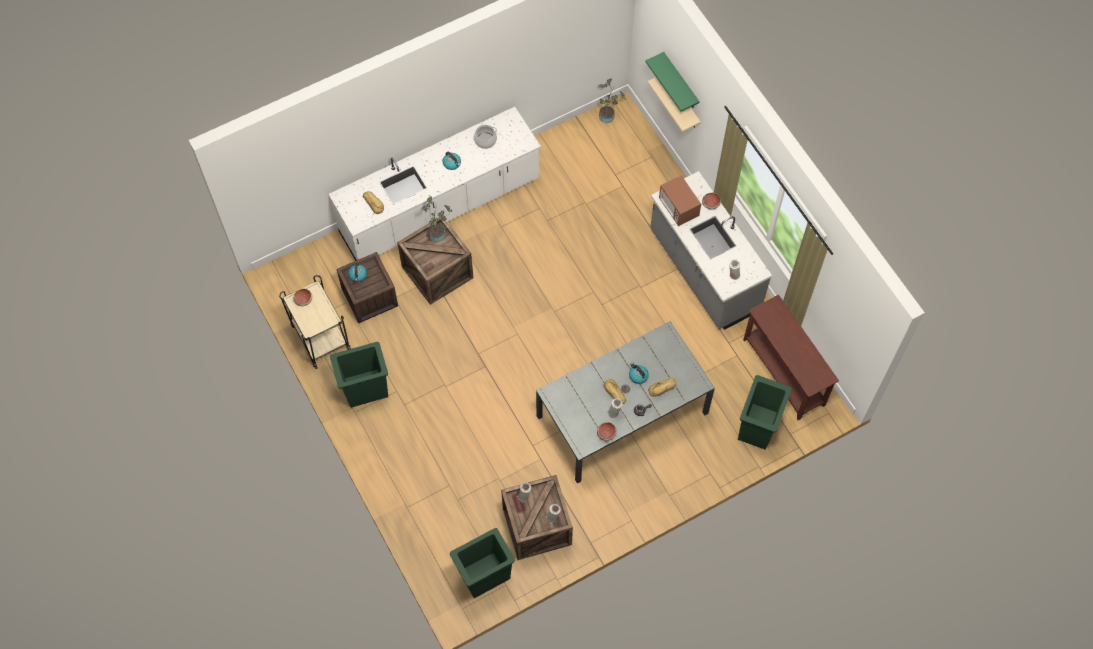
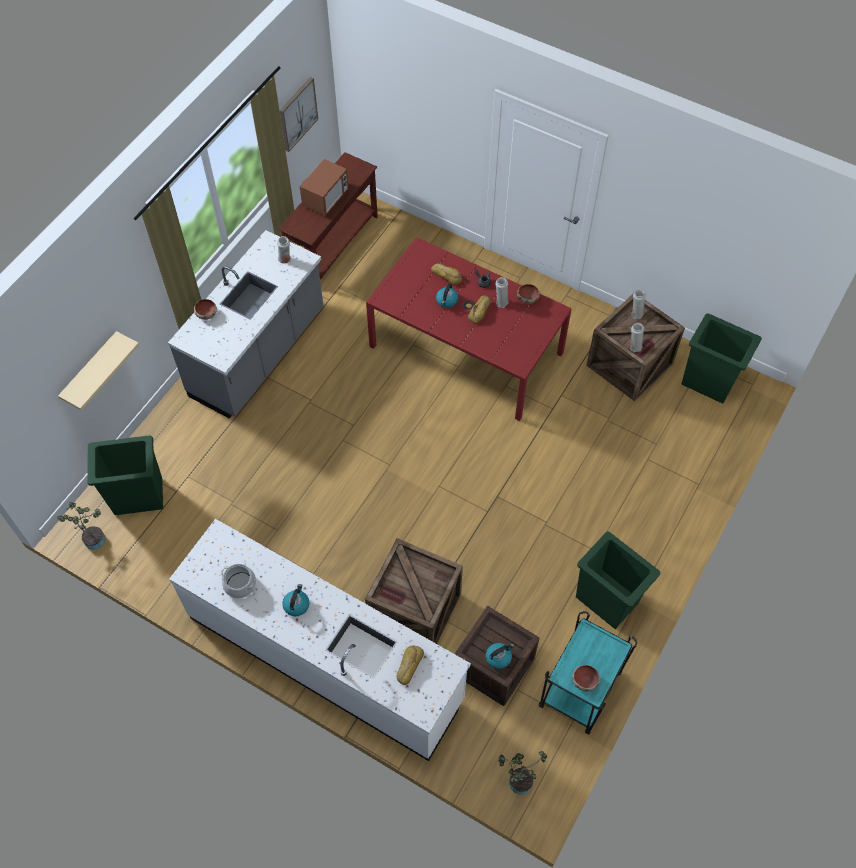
camera: 120 degrees left, 5 degrees down
beige cart [279,275,351,369] -> turquoise cart [539,611,637,735]
potted plant [422,196,452,242] -> potted plant moved to [498,751,547,794]
grey dining table [536,321,715,484] -> red dining table [366,237,572,421]
green shelf [646,52,699,112] -> none
microwave [659,175,701,226] -> microwave moved to [300,159,349,216]
green trash can [738,375,792,450] -> green trash can moved to [87,435,163,515]
none -> picture [280,77,318,152]

